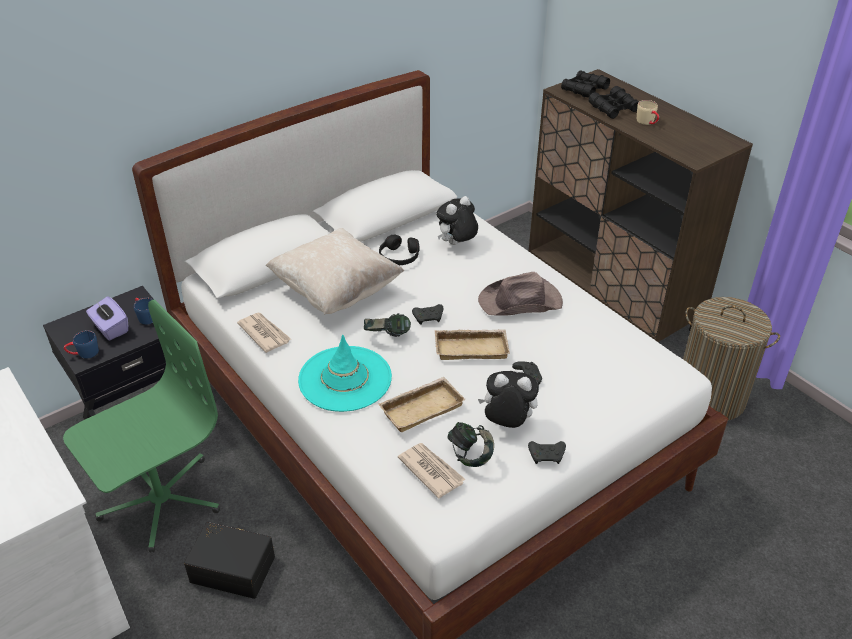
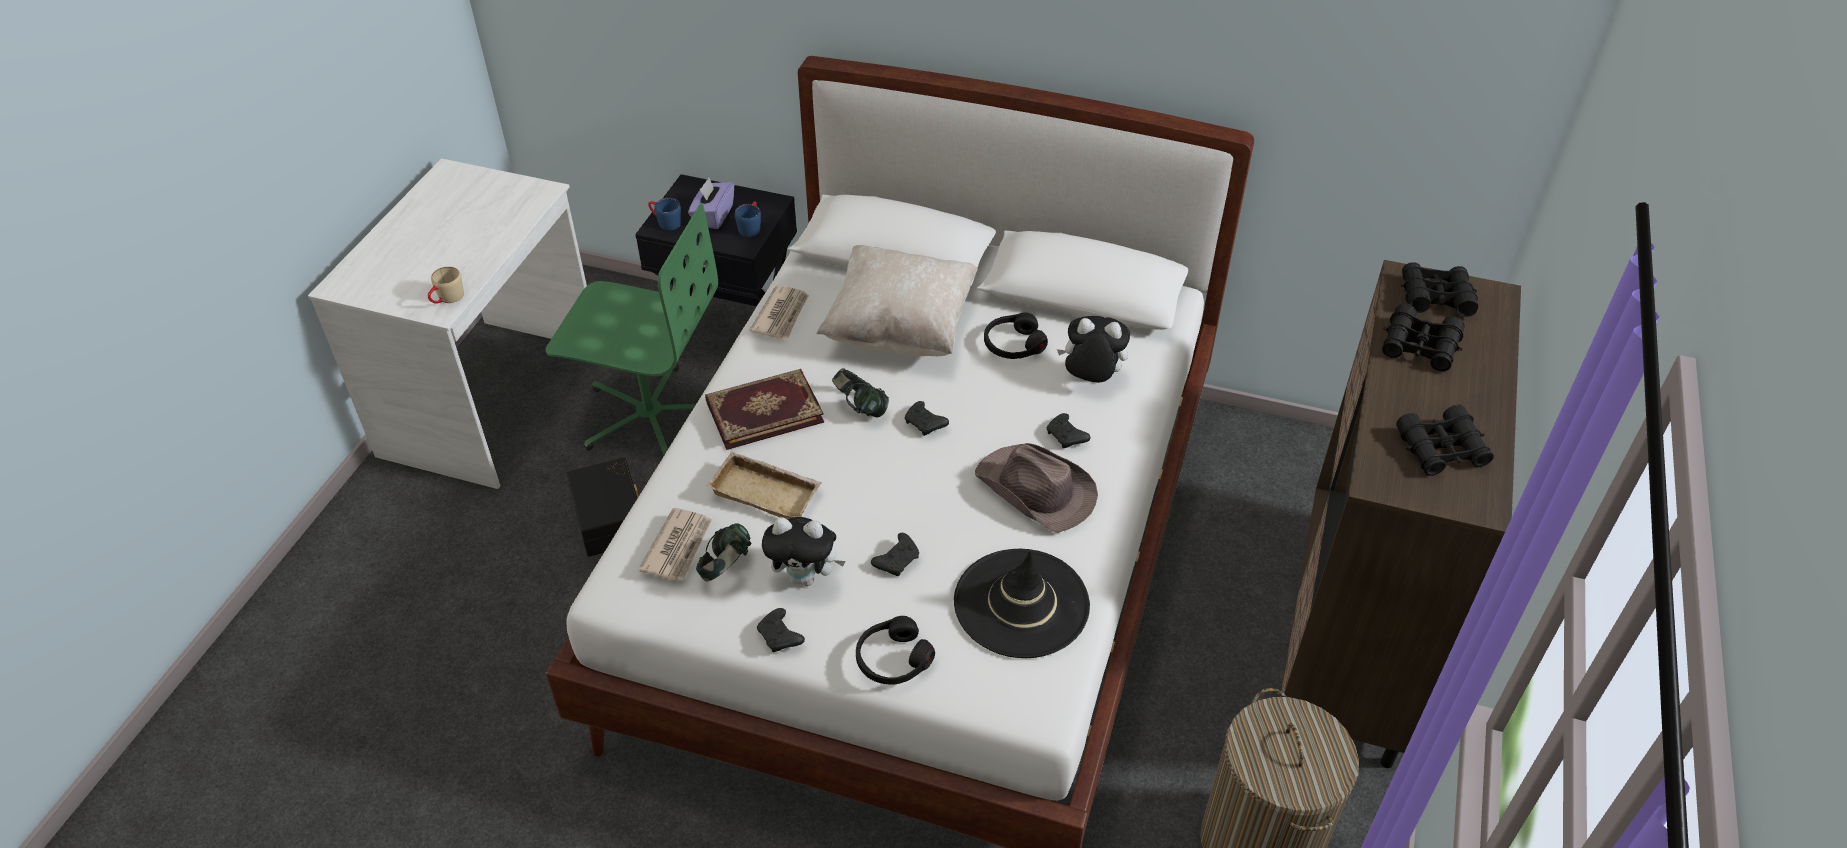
camera: 55 degrees right, 5 degrees up
turquoise hat [298,335,392,412] -> book [705,369,824,450]
beige tray [434,329,510,360] -> none
plush toy [478,371,539,428] -> plush toy turned 120 degrees clockwise [762,517,846,586]
beige mug [637,100,659,125] -> beige mug moved to [428,266,464,304]
none -> black headphones [856,616,935,685]
none -> black hat [954,549,1090,658]
none -> black game controller [1047,413,1090,448]
none -> black binoculars [1396,404,1494,476]

